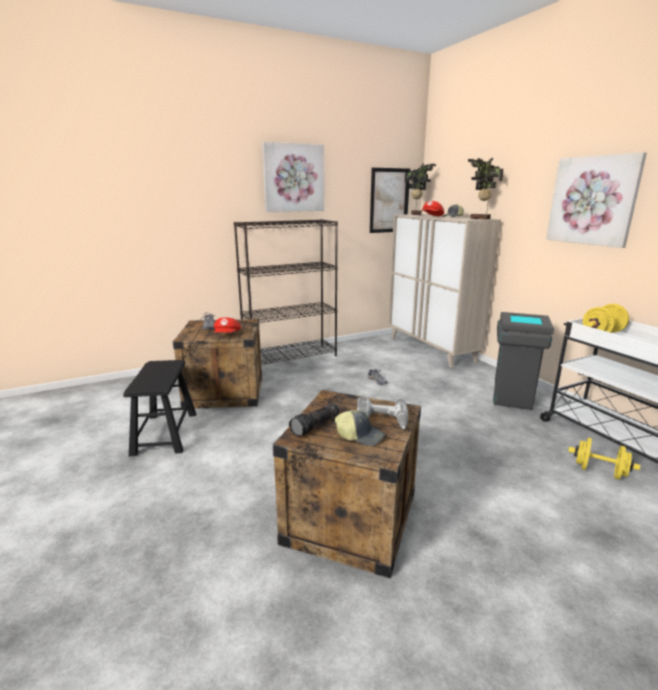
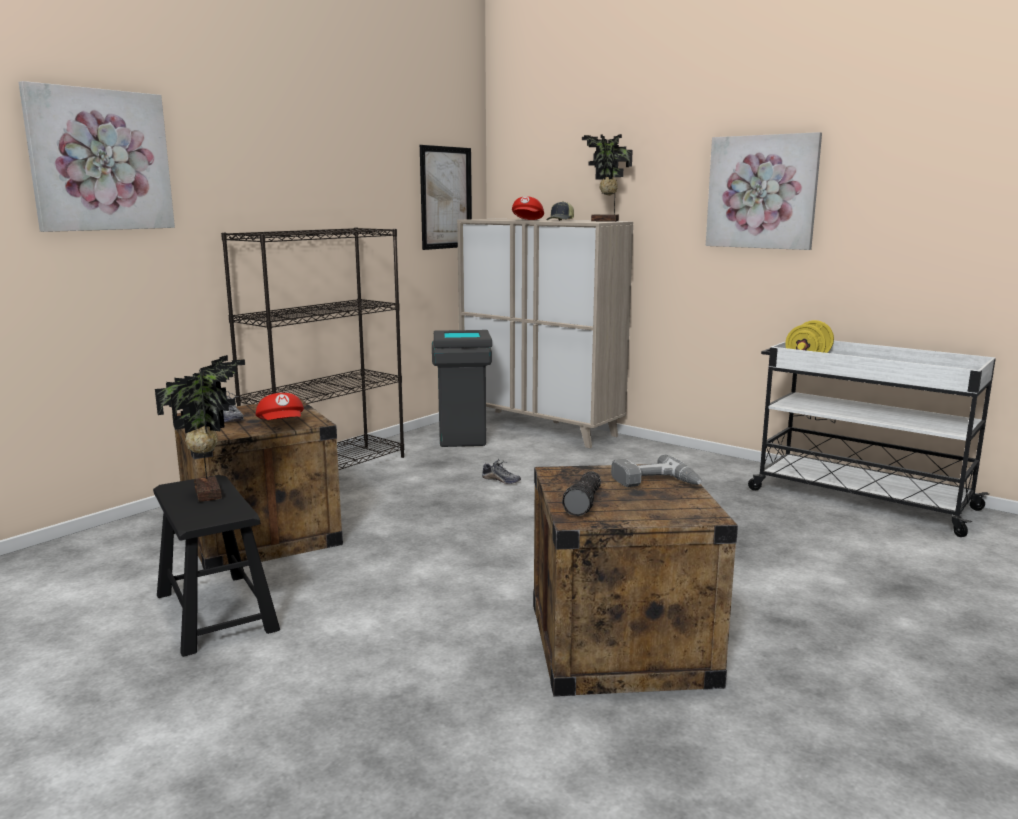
camera: 25 degrees left, 5 degrees down
picture [262,142,324,212] -> picture moved to [19,81,175,232]
cap [335,410,385,446] -> none
potted plant [405,163,436,215] -> potted plant moved to [155,355,245,502]
grey trash can [493,312,554,410] -> grey trash can moved to [432,330,492,447]
yellow dumbbell [568,438,640,480] -> none

